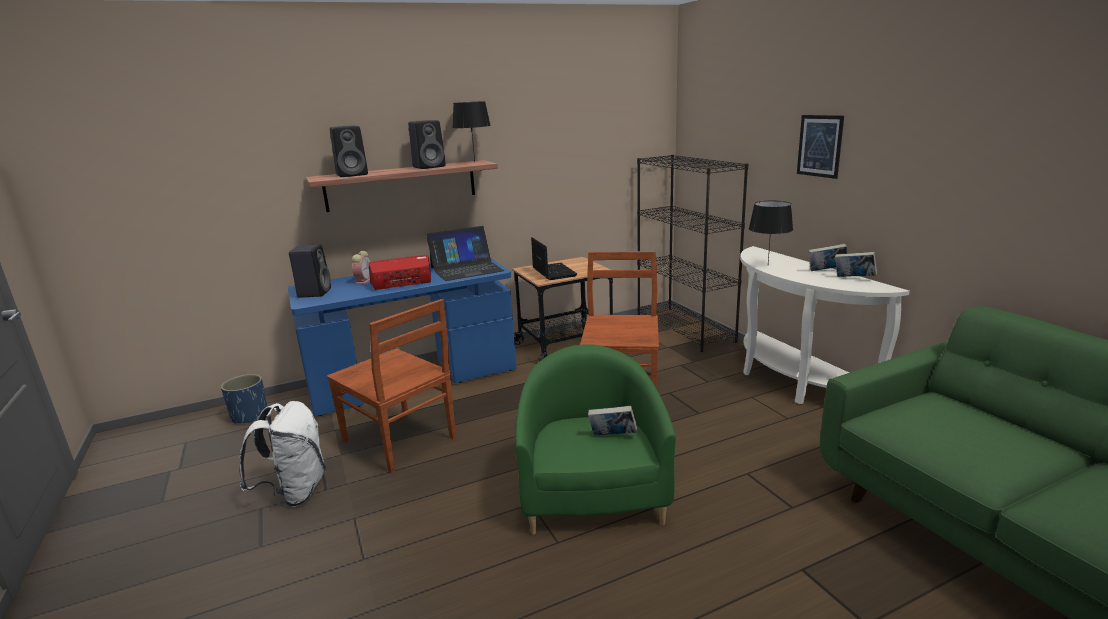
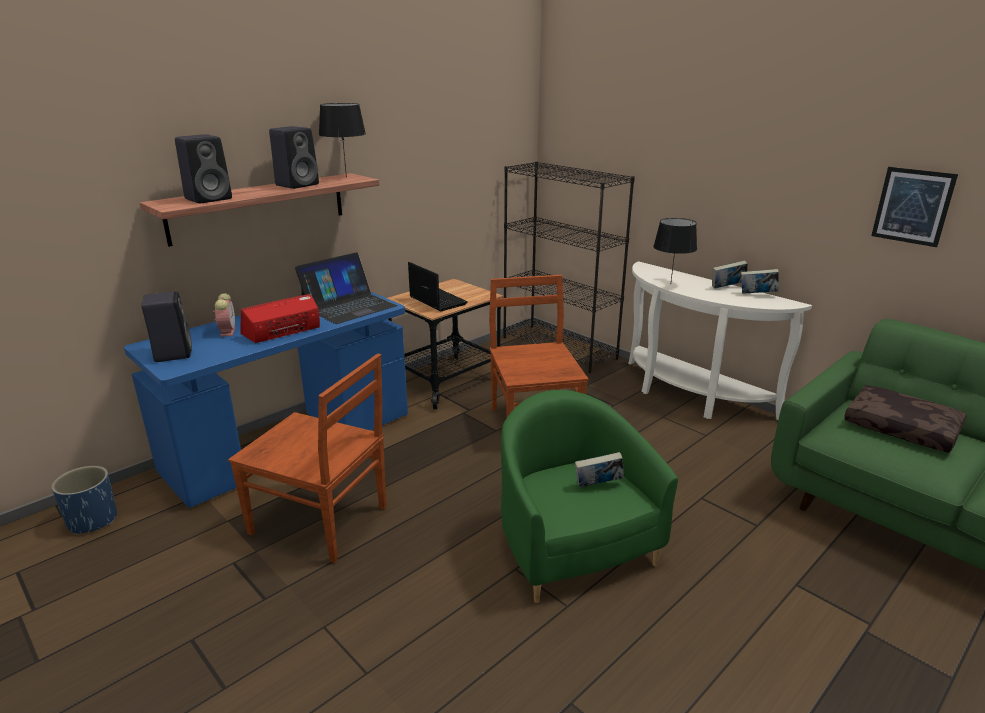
camera: 20 degrees left, 5 degrees up
white backpack [239,401,326,507] -> none
picture [797,115,844,179] -> picture moved to [871,167,958,247]
none -> brown pillow [844,385,967,453]

